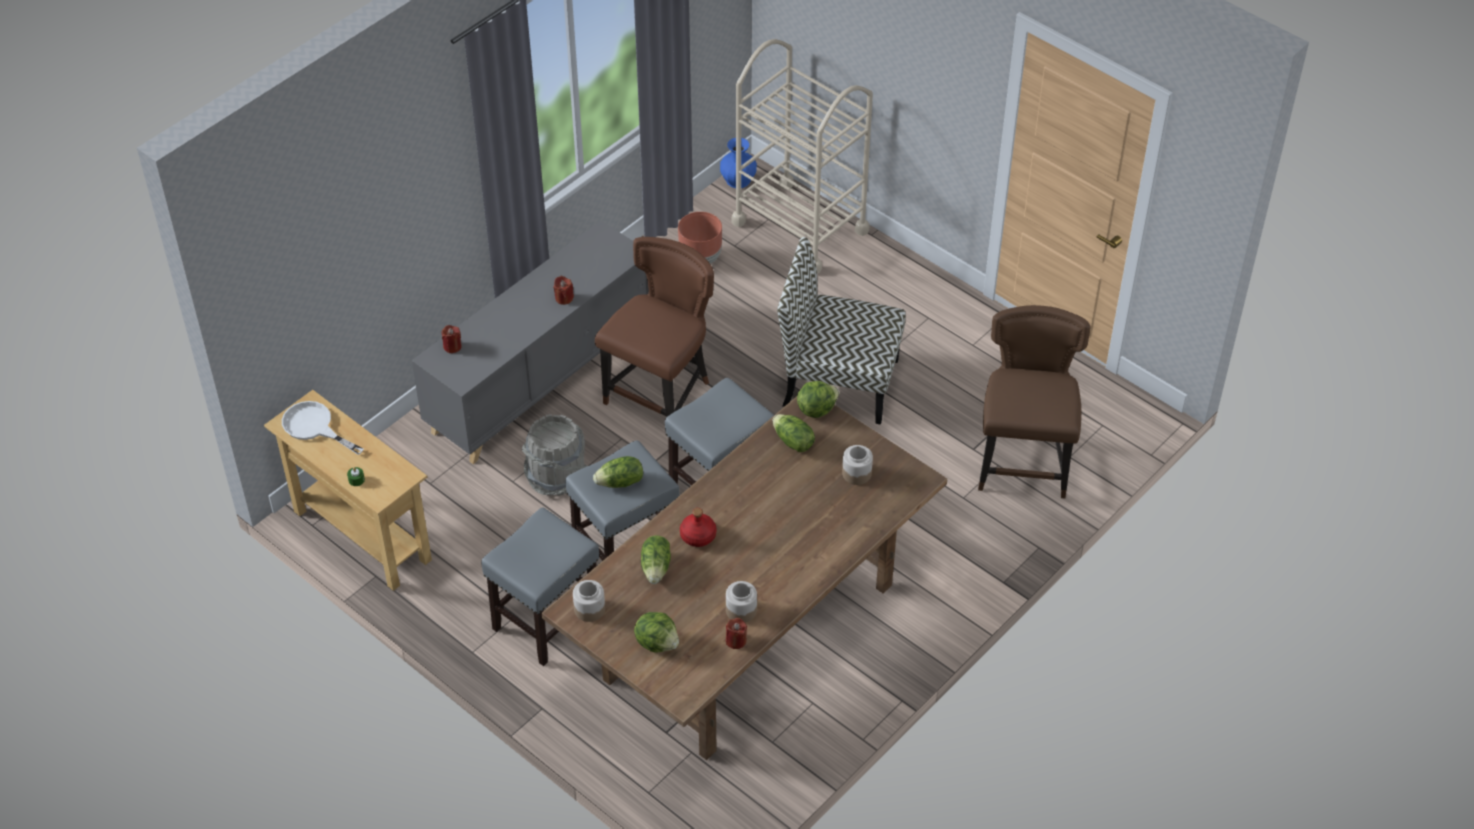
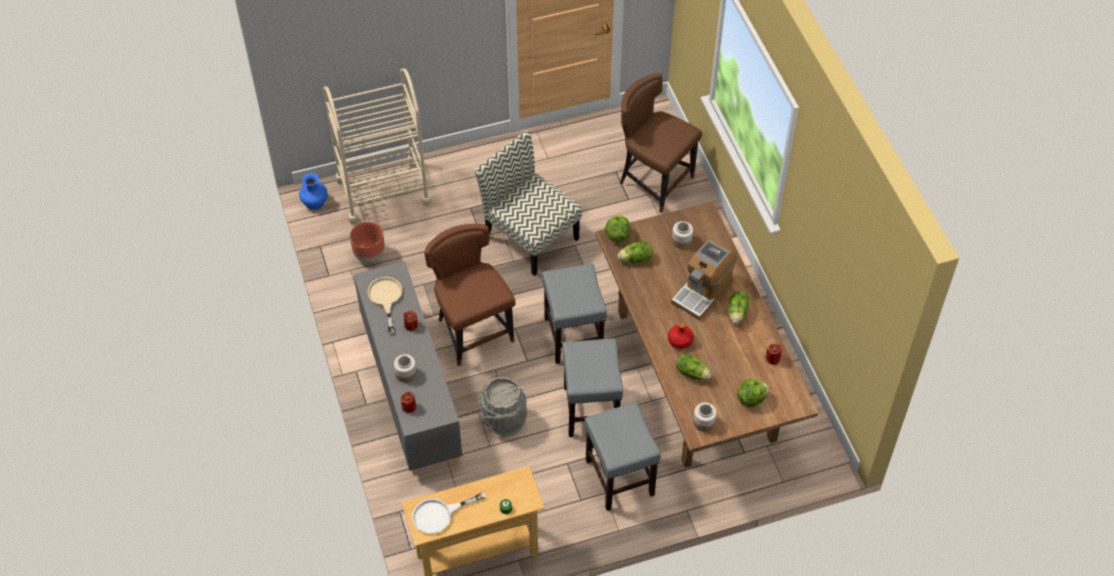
camera: 60 degrees left, 5 degrees up
lettuce [593,456,643,488] -> lettuce moved to [728,291,749,324]
jar [726,581,757,623] -> jar moved to [394,354,417,383]
chair [777,237,906,425] -> chair turned 90 degrees clockwise [474,130,582,276]
none -> beige frying pan [368,277,402,333]
none -> coffee machine [671,238,737,320]

